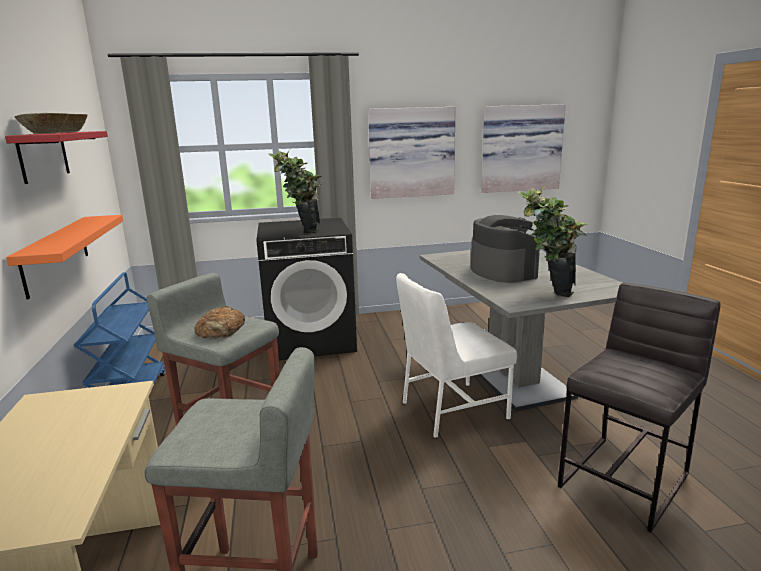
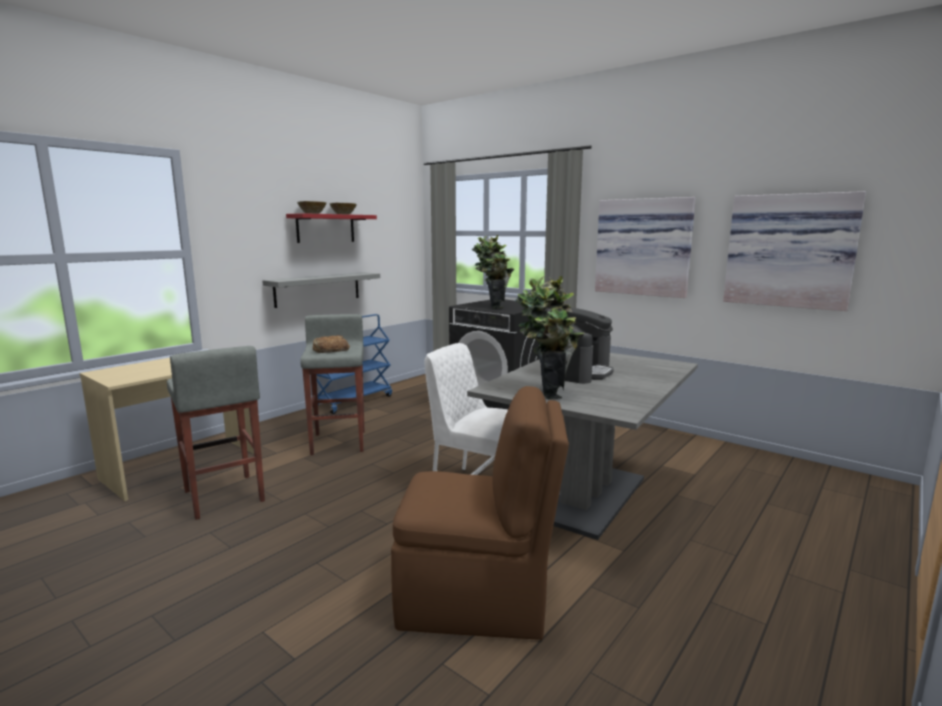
camera: 50 degrees right, 5 degrees down
orange shelf [6,215,123,299] -> grey shelf [262,272,380,308]
grey stool [558,283,721,532] -> brown chair [391,386,569,640]

